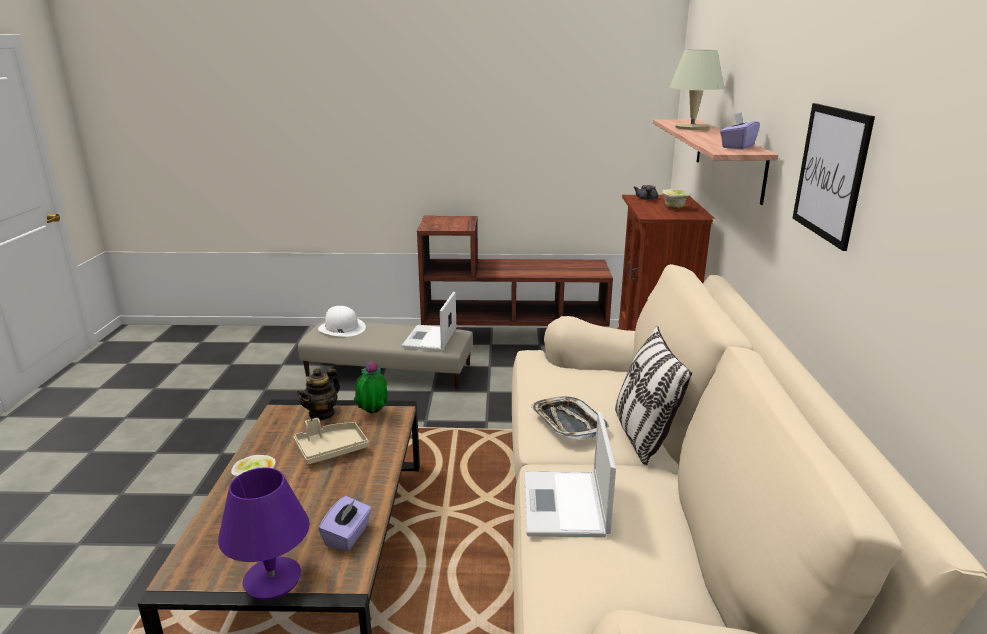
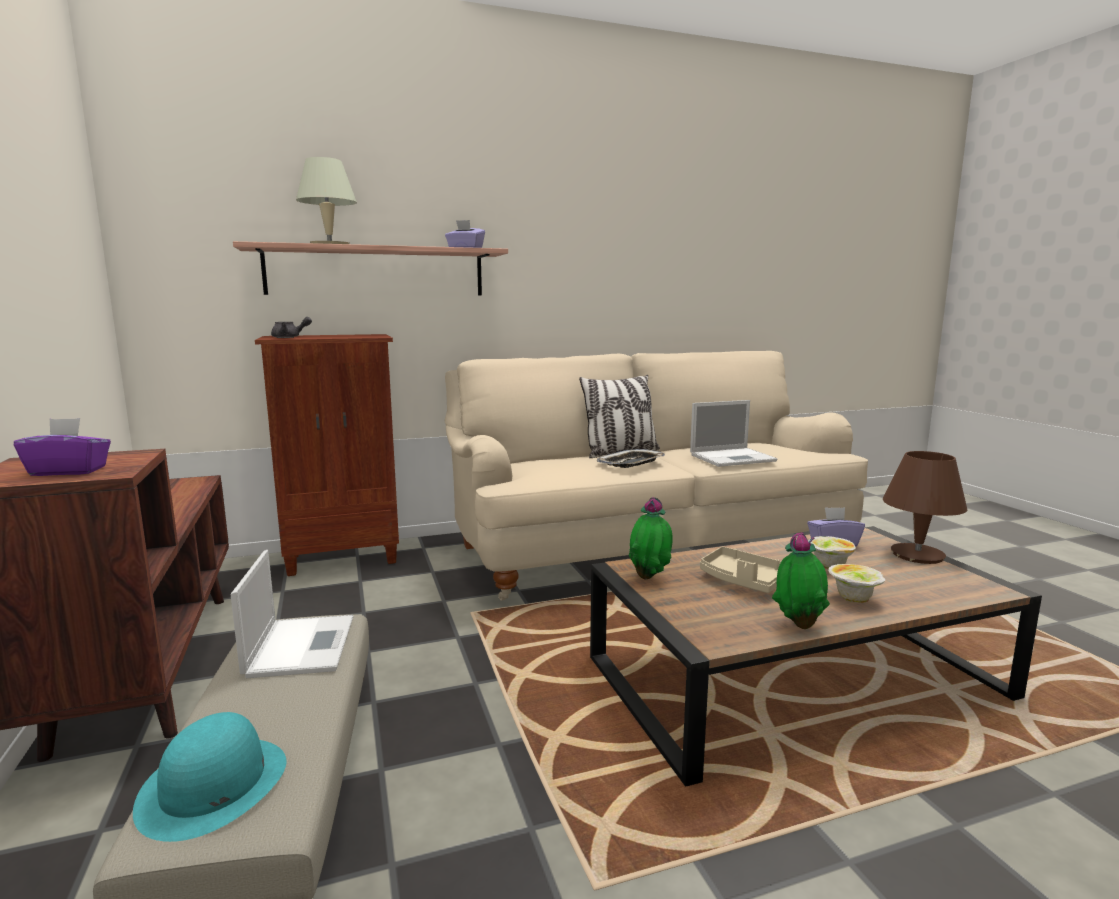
camera: 110 degrees left, 10 degrees down
purple table lamp [218,467,310,600] -> brown table lamp [883,451,967,564]
teapot [297,368,340,420] -> none
white hat [318,306,366,337] -> turquoise hat [133,712,287,842]
laptop [401,292,456,351] -> laptop turned 90 degrees counterclockwise [231,550,353,678]
bowl [662,189,691,209] -> bowl moved to [808,536,856,569]
picture [793,103,875,251] -> none
none -> purple tissue box [14,418,111,476]
none -> potted plant [772,532,830,629]

